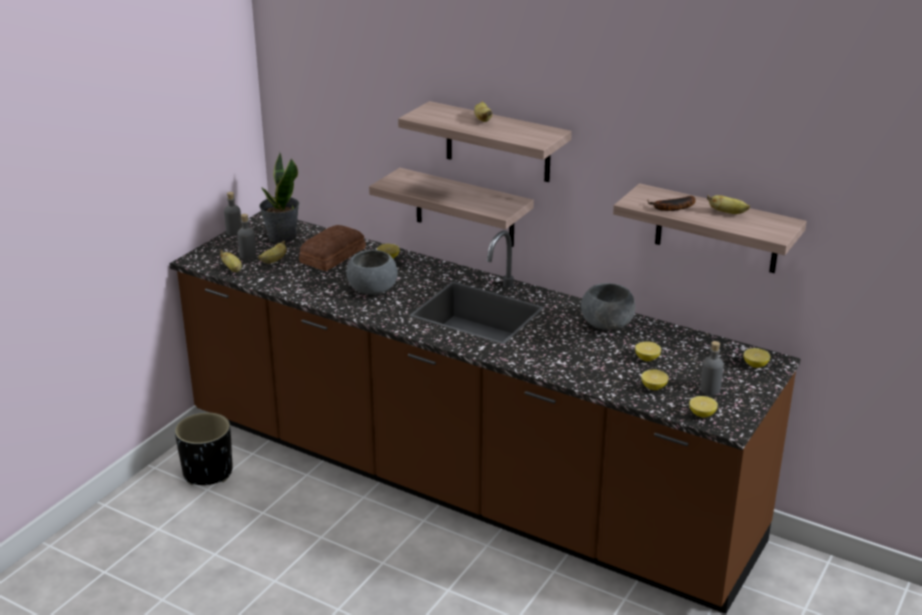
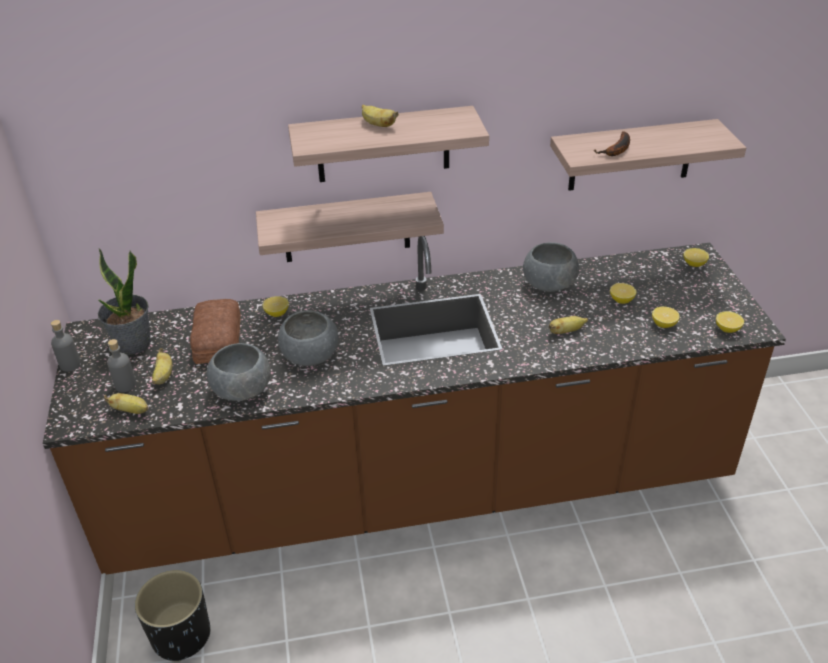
camera: 40 degrees left, 10 degrees up
grey bottle [700,341,724,395] -> none
banana [707,195,750,214] -> banana moved to [549,316,588,334]
none -> grey bowl [207,343,271,401]

